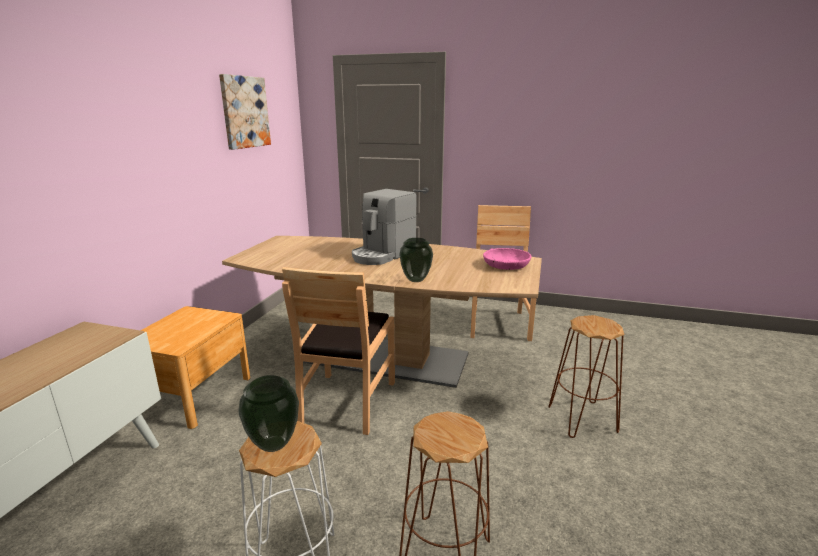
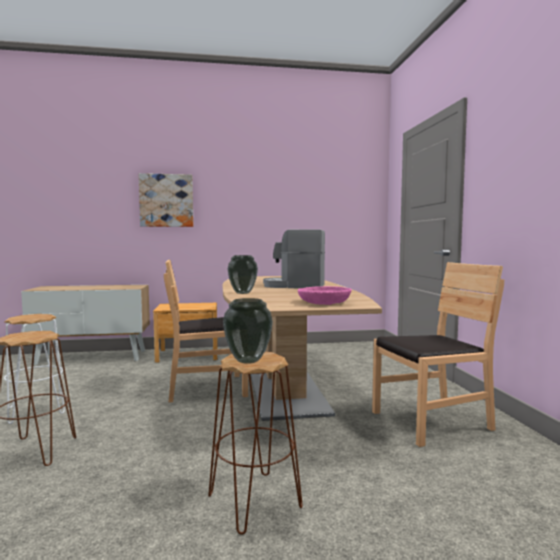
camera: 65 degrees right, 15 degrees down
picture [219,74,271,150] -> picture moved to [139,173,193,227]
vase [239,375,299,452] -> vase moved to [223,298,273,364]

